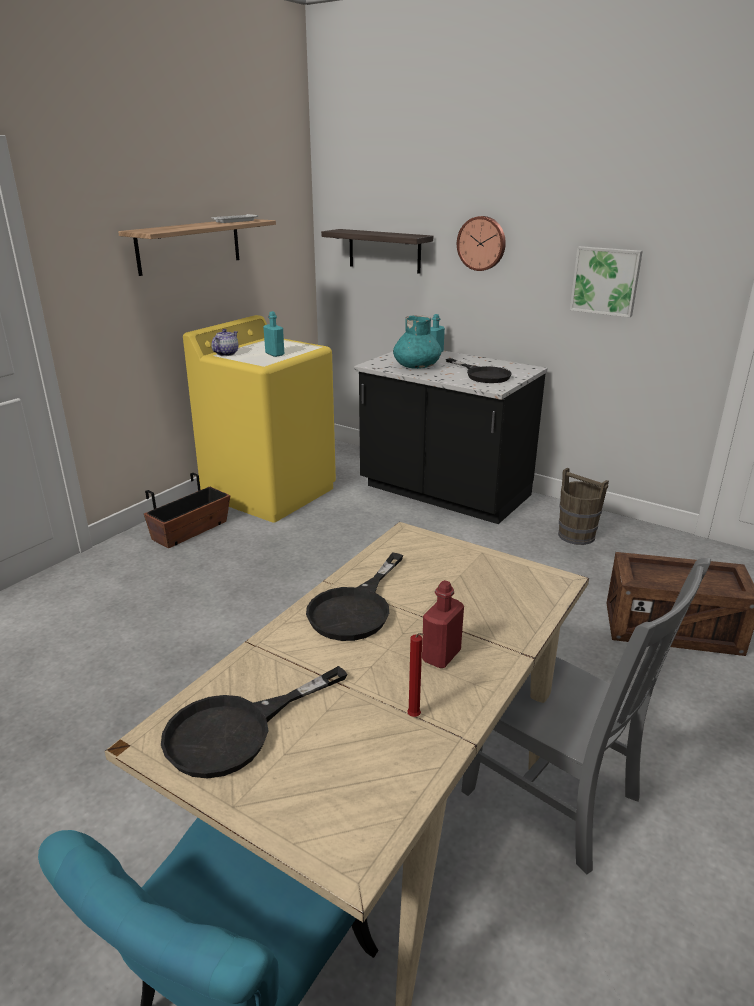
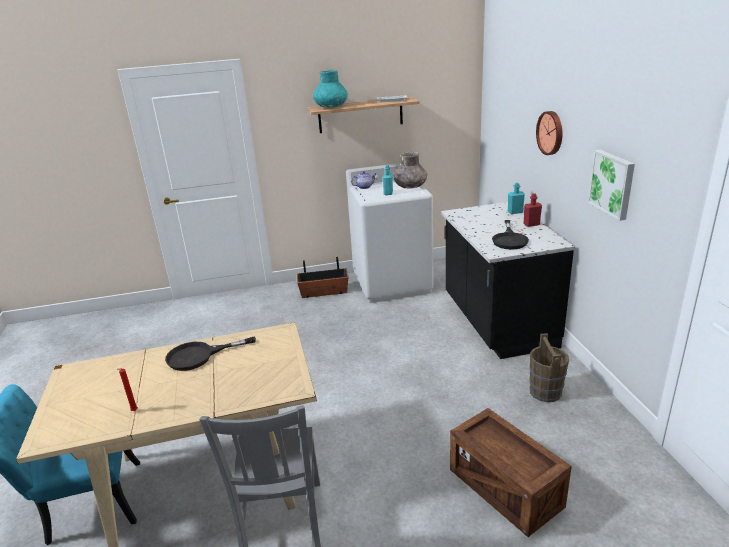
camera: 45 degrees right, 0 degrees up
black frying pan [161,666,347,779] -> none
yellow washing machine [183,315,336,523] -> white washing machine [346,163,434,303]
shelf [321,229,433,274] -> none
turquoise vase [393,315,442,369] -> turquoise vase moved to [313,70,348,108]
red bottle [422,580,464,668] -> red bottle moved to [523,194,542,227]
none -> grey vase [394,152,427,188]

